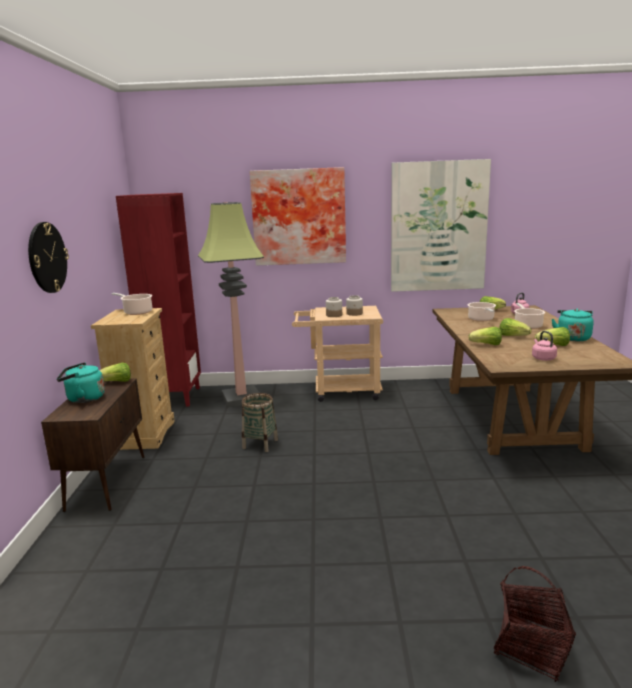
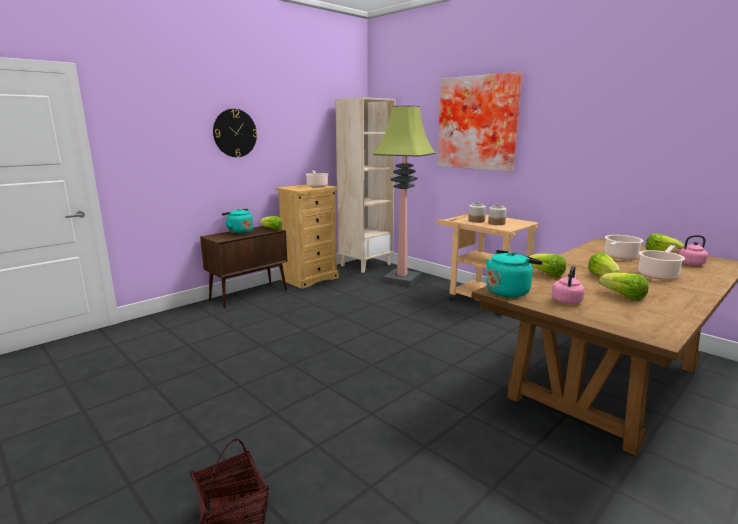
camera: 45 degrees right, 0 degrees up
red bookcase [116,193,201,407] -> beige bookcase [335,97,396,273]
basket [242,393,278,452] -> none
picture [391,159,491,292] -> none
turquoise kettle [552,309,594,341] -> turquoise kettle moved to [486,250,543,297]

